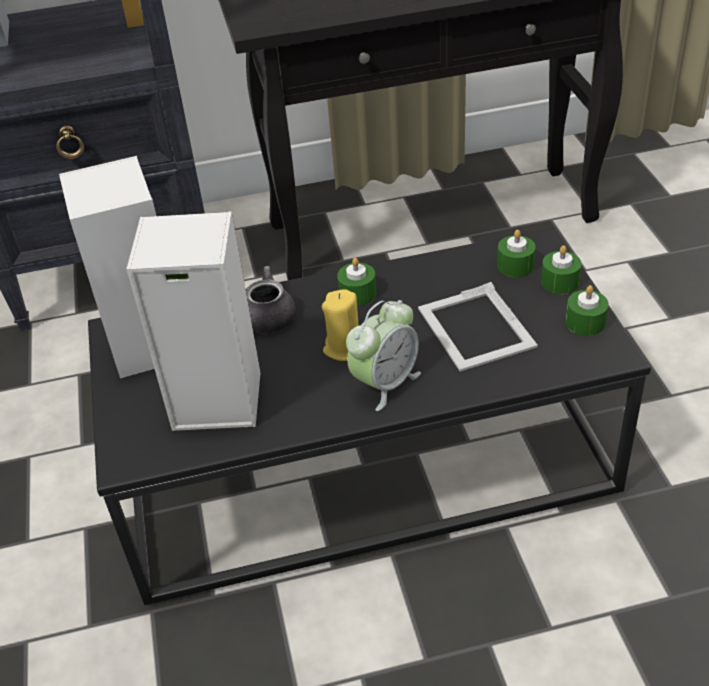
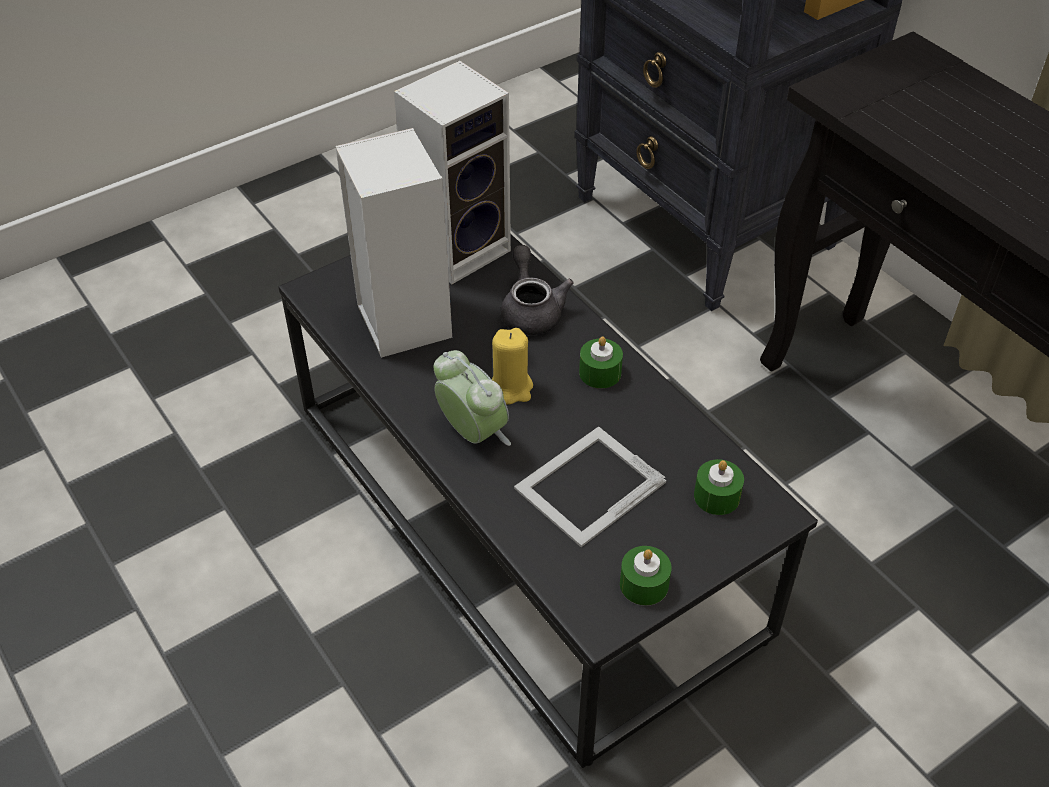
camera: 65 degrees right, 5 degrees up
alarm clock [346,300,421,411] -> alarm clock turned 150 degrees counterclockwise [434,350,511,446]
green candle [541,245,581,294] -> none

